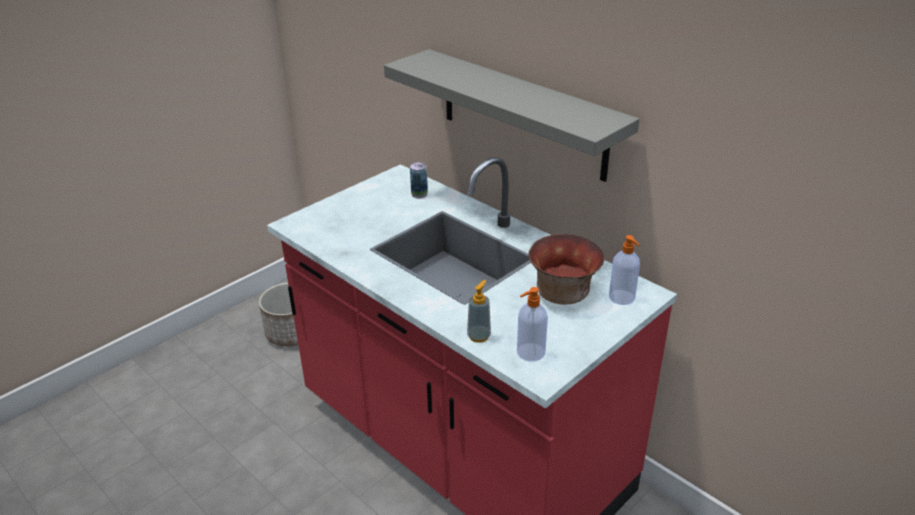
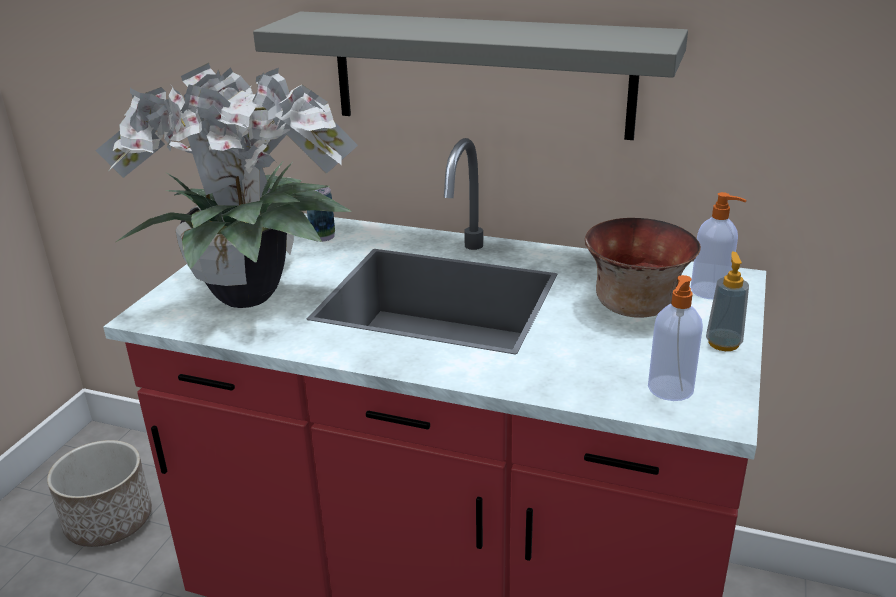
camera: 25 degrees left, 5 degrees down
soap dispenser [467,280,491,343] -> soap dispenser moved to [706,252,749,351]
none -> potted plant [95,63,358,308]

